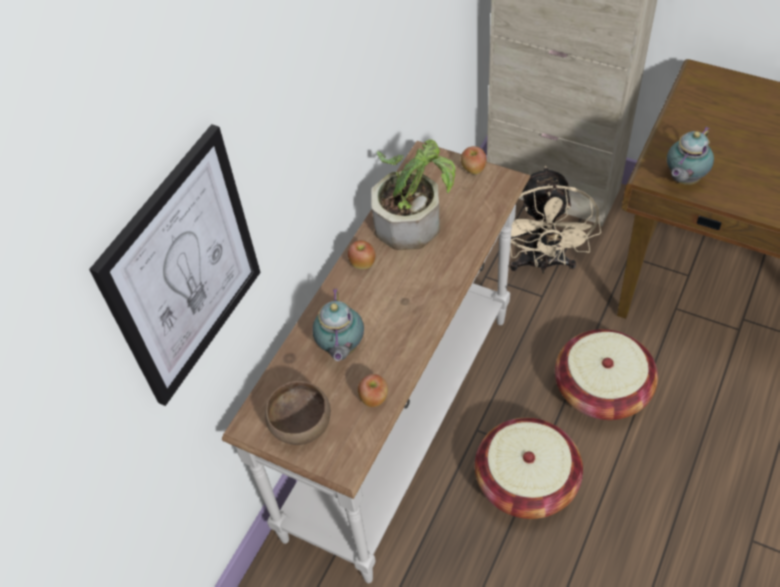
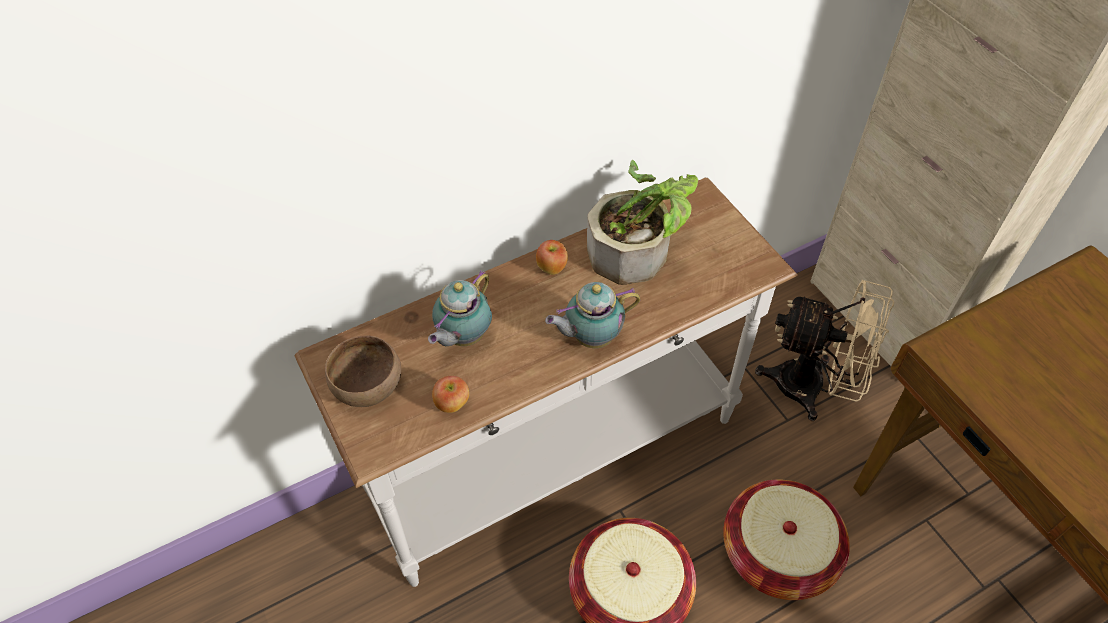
camera: 30 degrees right, 0 degrees up
picture [89,124,261,406] -> none
apple [461,146,486,175] -> none
beige fan [510,166,601,274] -> beige fan turned 105 degrees counterclockwise [755,280,894,421]
teapot [667,126,714,185] -> teapot moved to [545,282,641,348]

